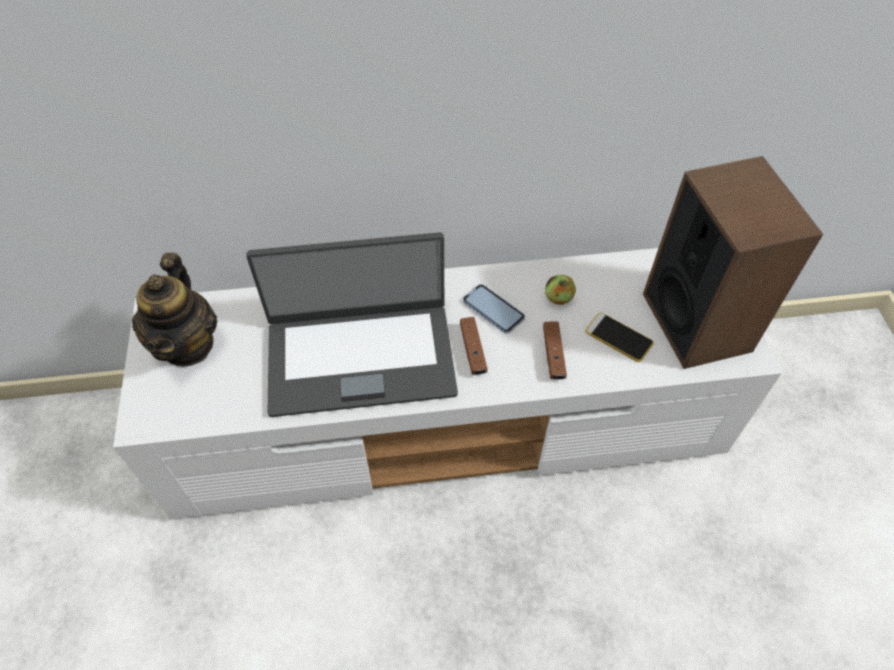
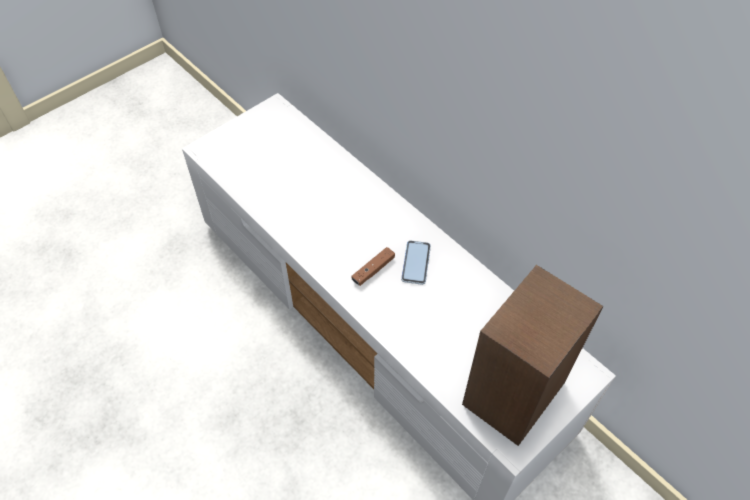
camera: 55 degrees right, 0 degrees up
teapot [132,253,217,367] -> none
laptop [246,232,458,417] -> none
brown game controller [543,321,567,380] -> none
apple [545,275,576,305] -> none
phone [585,313,654,362] -> none

